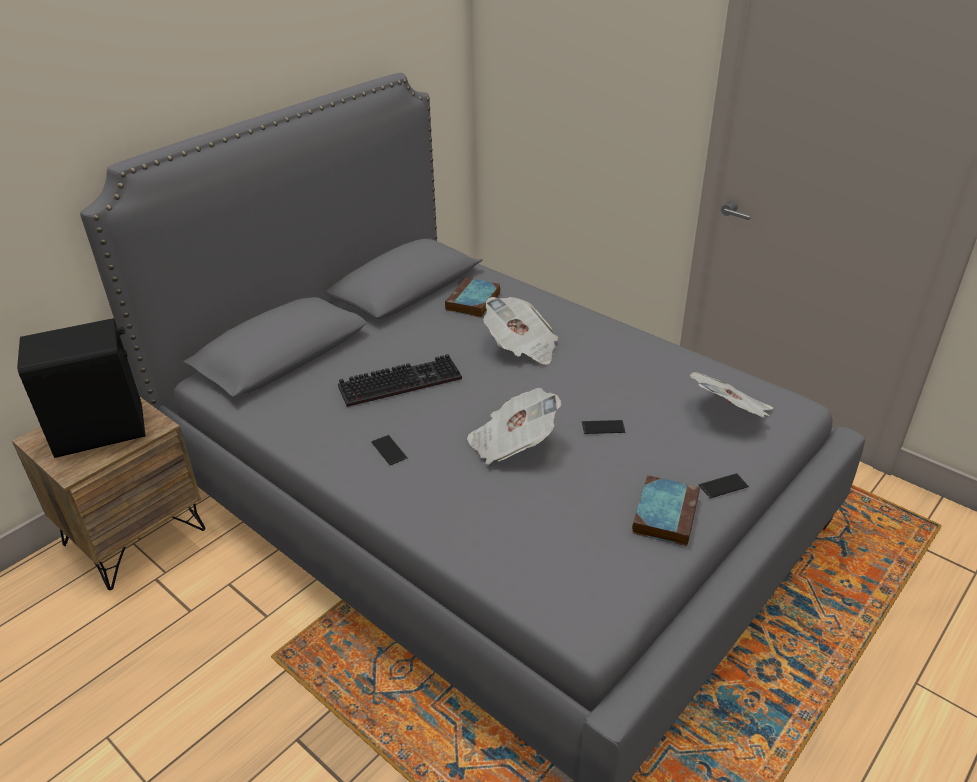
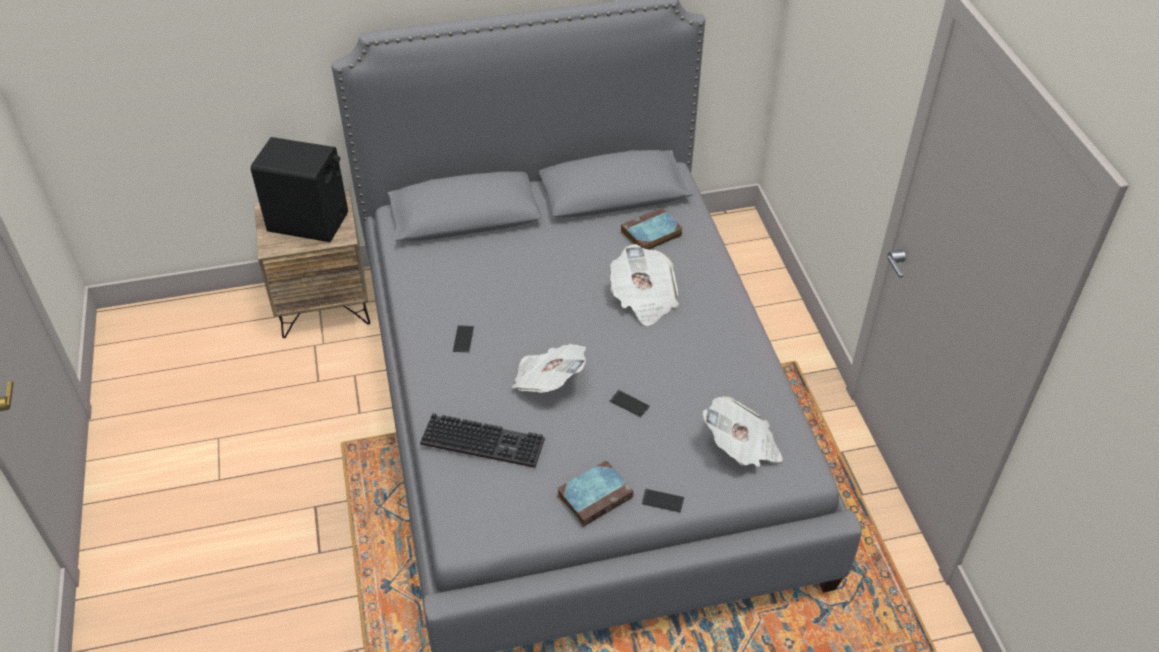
camera: 35 degrees right, 10 degrees up
keyboard [338,354,462,407] -> keyboard moved to [420,413,545,468]

